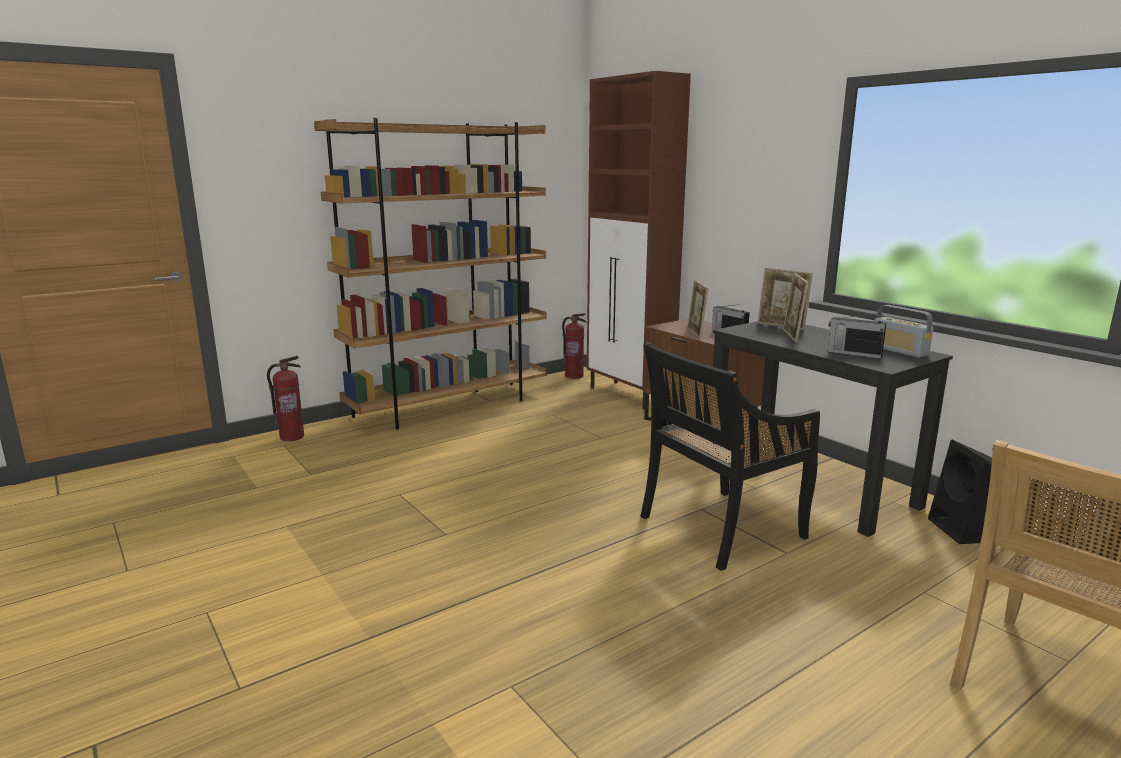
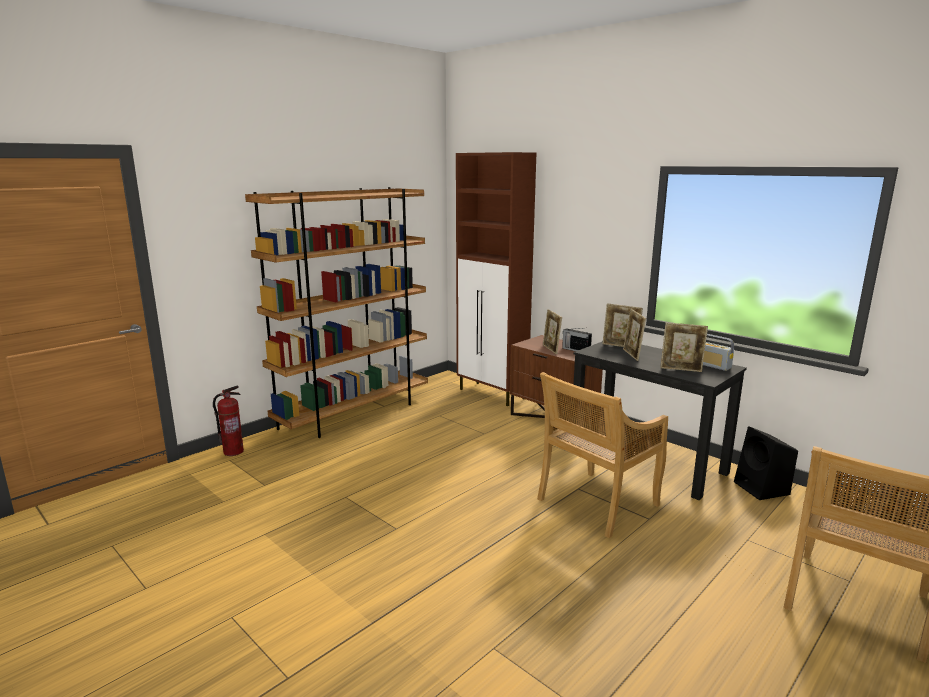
camera: 10 degrees left, 0 degrees up
fire extinguisher [562,313,587,379] -> none
black chair [640,342,820,571] -> beige chair [537,372,668,538]
radio [828,313,887,358] -> picture frame [660,322,708,372]

